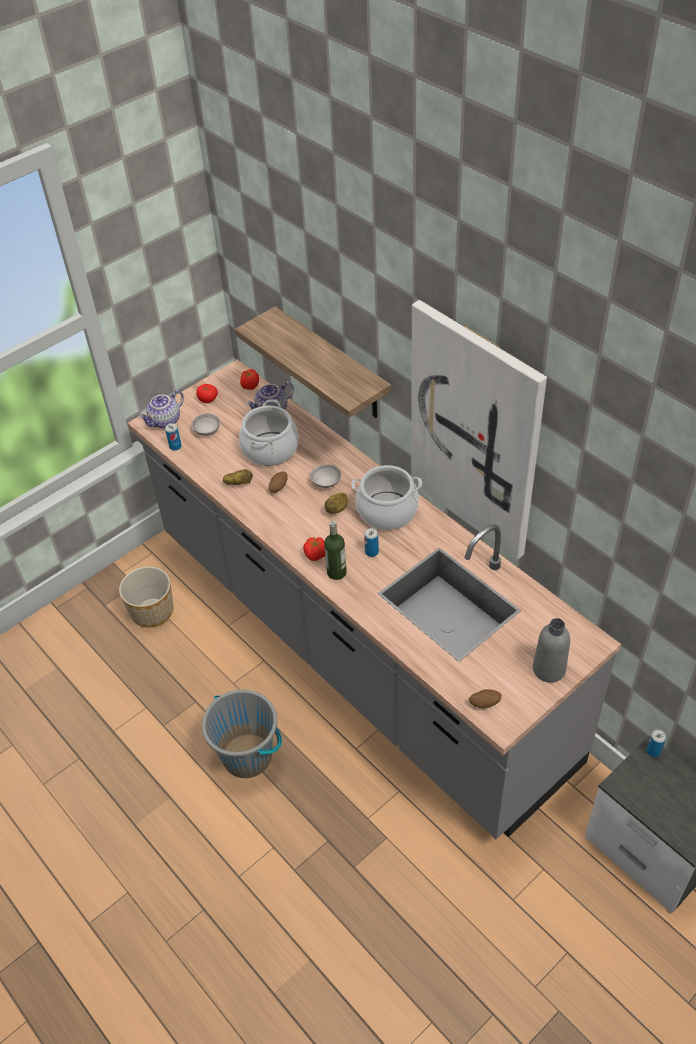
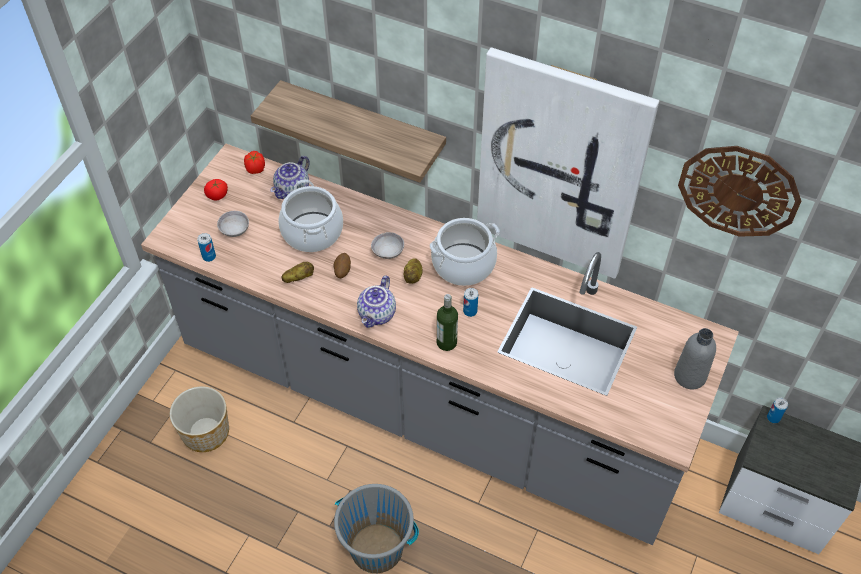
camera: 25 degrees left, 5 degrees up
teapot [139,390,184,429] -> teapot moved to [357,276,396,328]
tomato [303,537,325,561] -> none
potato [469,689,502,708] -> none
none -> wall clock [678,146,801,237]

